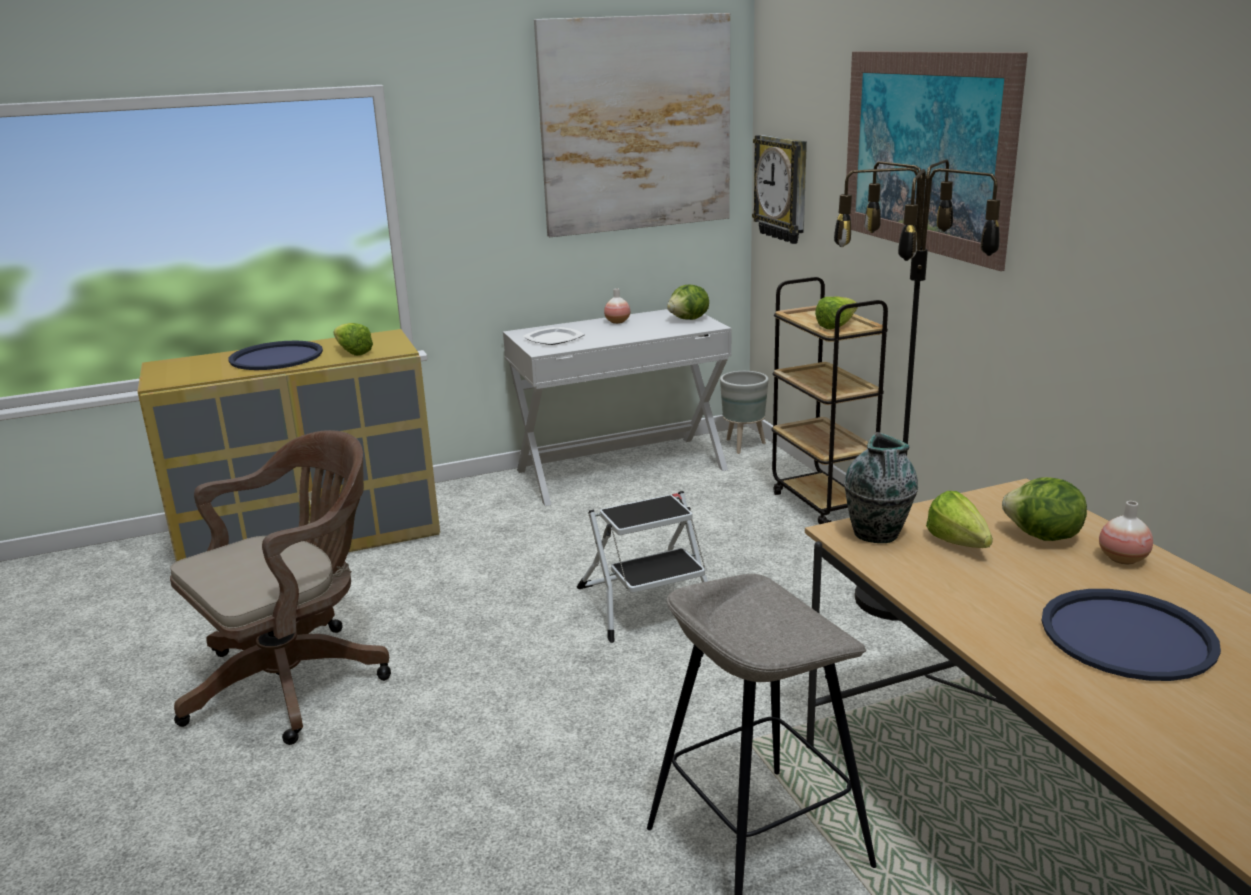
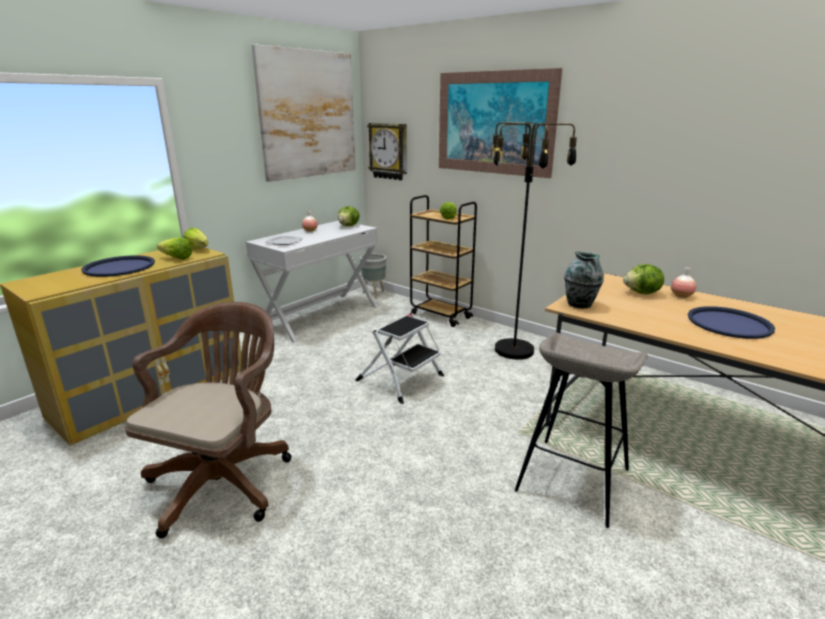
camera: 30 degrees left, 0 degrees up
lettuce [926,491,993,548] -> lettuce moved to [183,228,208,249]

